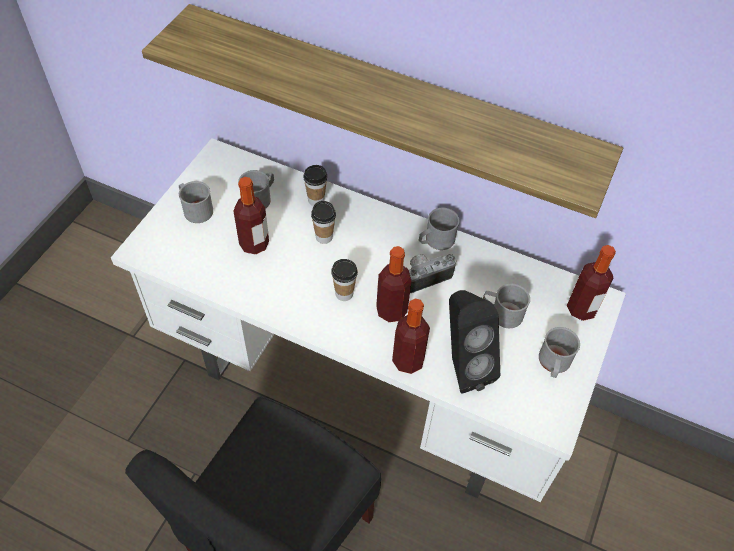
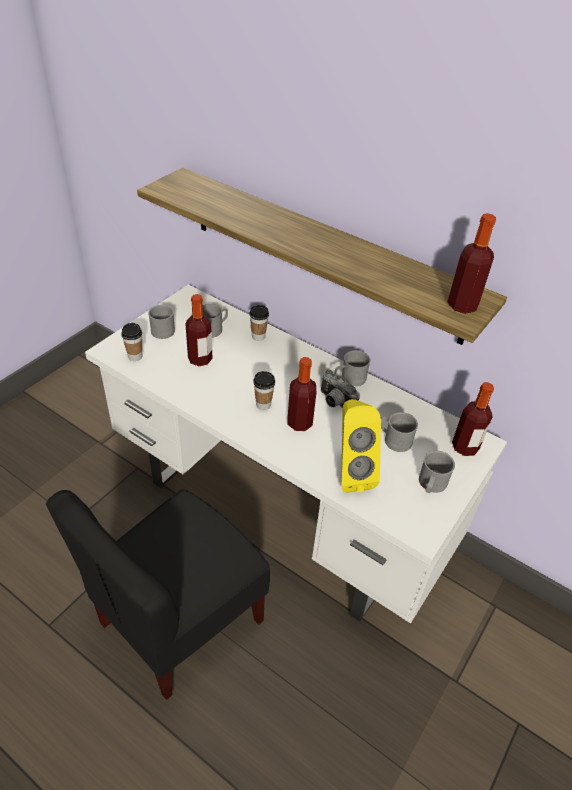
camera: 10 degrees right, 10 degrees down
cup [311,201,336,244] -> cup moved to [121,323,142,361]
bottle [392,299,430,374] -> bottle moved to [447,213,496,314]
camera [409,254,456,293] -> camera turned 120 degrees counterclockwise [321,370,360,408]
black speaker [449,290,500,394] -> yellow speaker [342,399,381,493]

